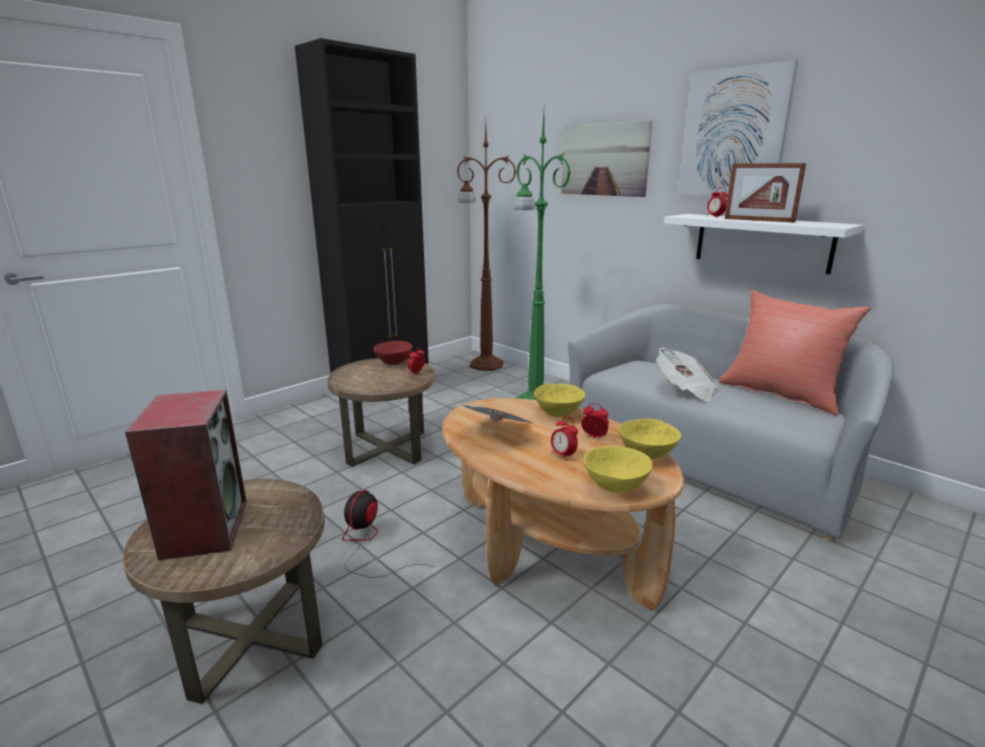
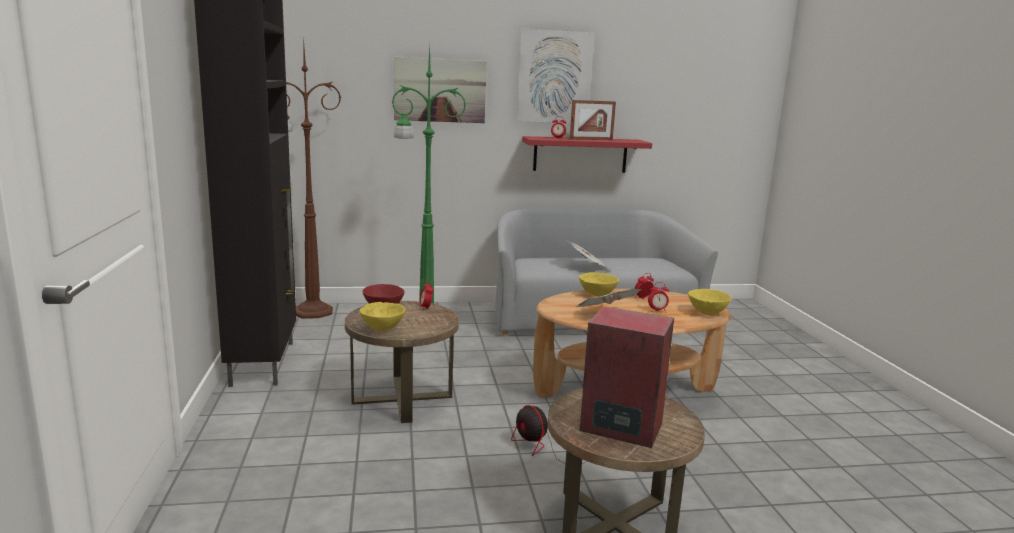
camera: 55 degrees left, 5 degrees down
yellow bowl [619,419,681,459] -> yellow bowl moved to [359,302,406,331]
white shelf [664,214,863,274] -> red shelf [522,136,652,173]
red pillow [719,290,871,416] -> none

